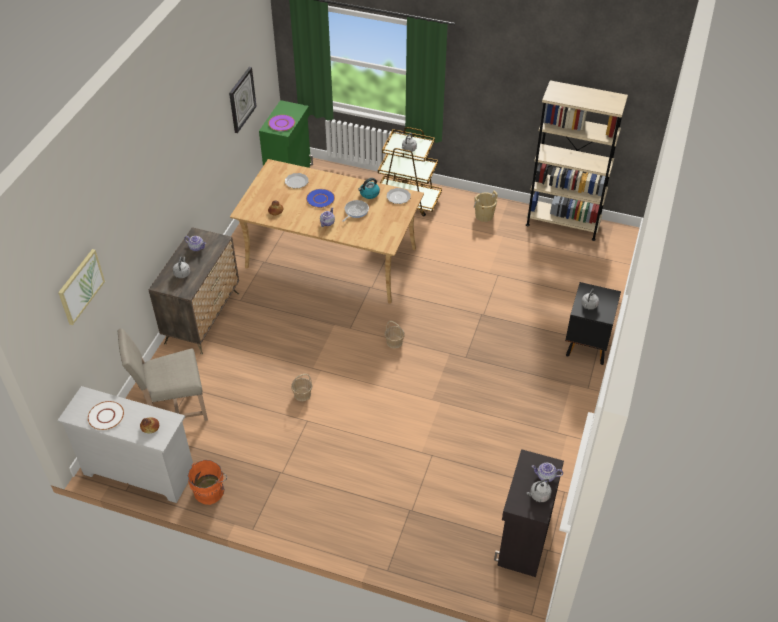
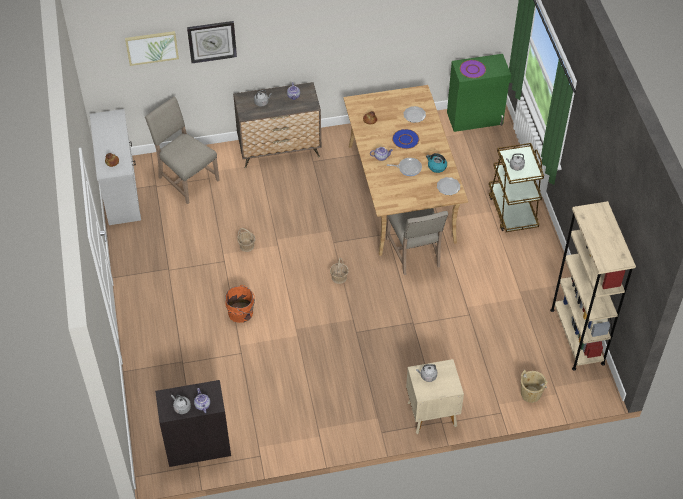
camera: 60 degrees right, 5 degrees up
white plate [88,401,124,430] -> none
orange bucket [188,460,227,505] -> orange bucket moved to [226,285,255,323]
wall clock [229,67,257,133] -> wall clock moved to [187,21,237,63]
beige bucket [474,191,498,222] -> beige bucket moved to [521,370,548,403]
black nightstand [565,282,621,365] -> beige nightstand [406,359,464,434]
none -> beige chair [386,208,448,275]

